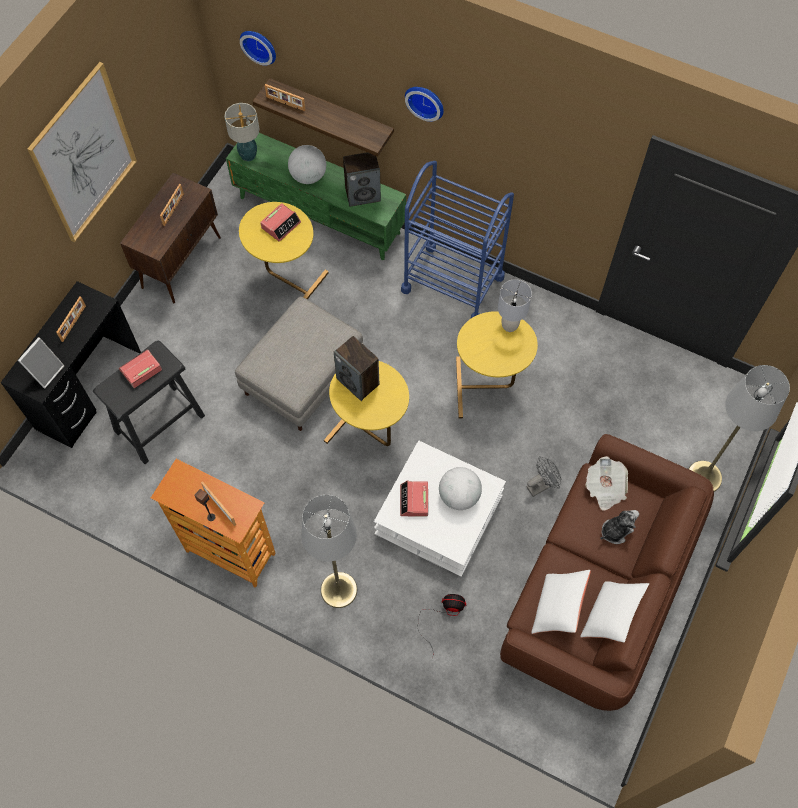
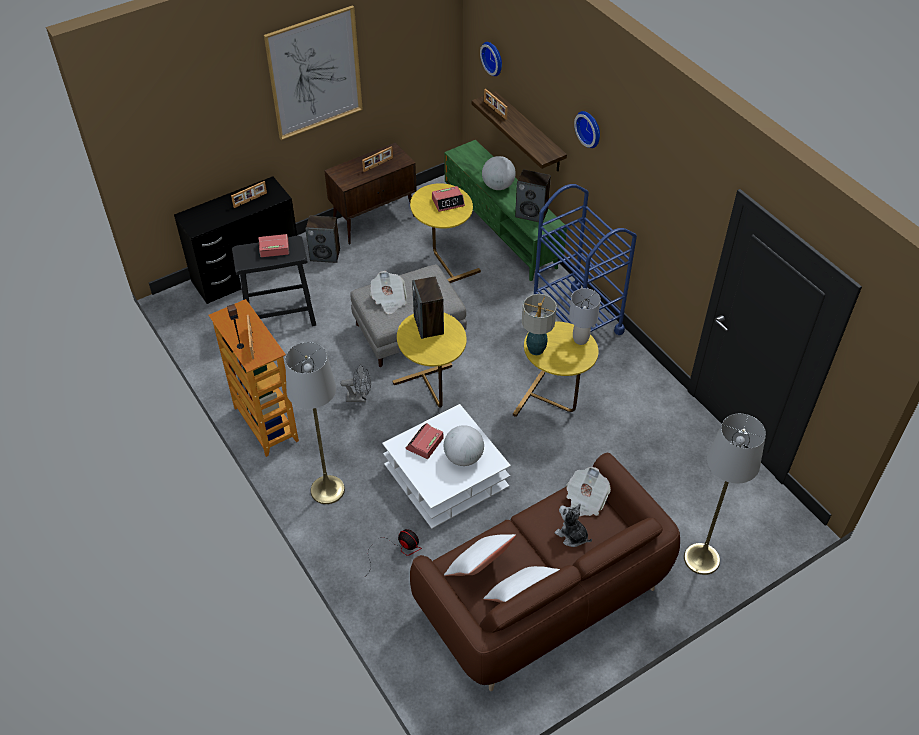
camera: 30 degrees right, 15 degrees down
picture frame [18,337,64,388] -> none
table lamp [224,103,260,161] -> table lamp moved to [522,294,557,355]
grey fan [526,456,561,497] -> grey fan moved to [340,364,371,402]
plush toy [600,510,639,544] -> plush toy turned 135 degrees counterclockwise [555,504,592,547]
none -> speaker [305,215,340,263]
none -> newspaper [370,271,407,314]

